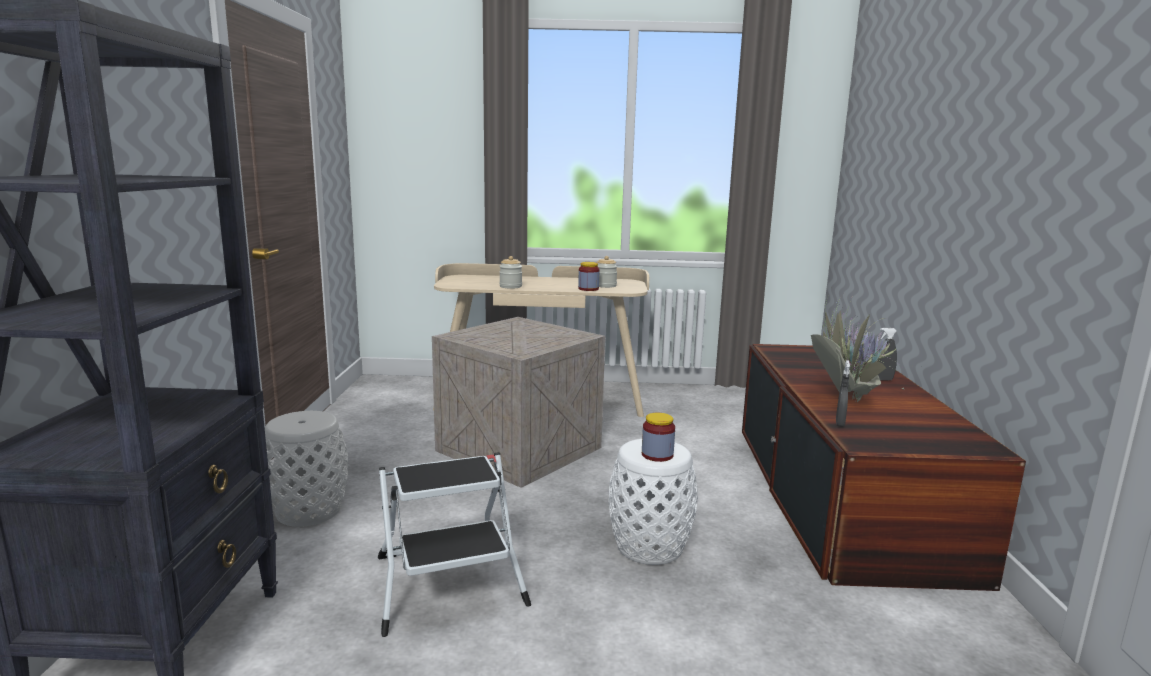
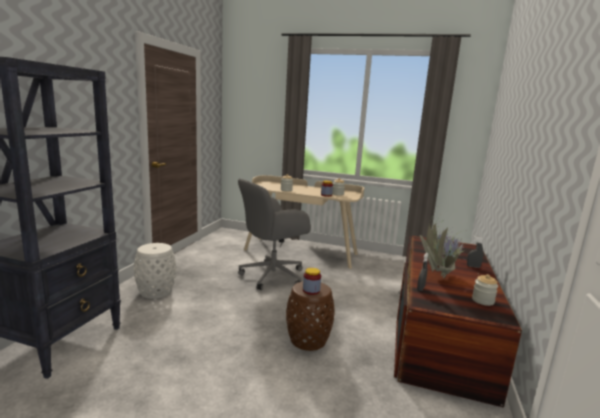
camera: 15 degrees right, 0 degrees up
step ladder [378,452,531,637] -> none
crate [432,317,605,488] -> grey office chair [238,179,311,290]
white stool [609,439,698,565] -> brown stool [286,281,335,351]
none -> jar [472,274,498,306]

